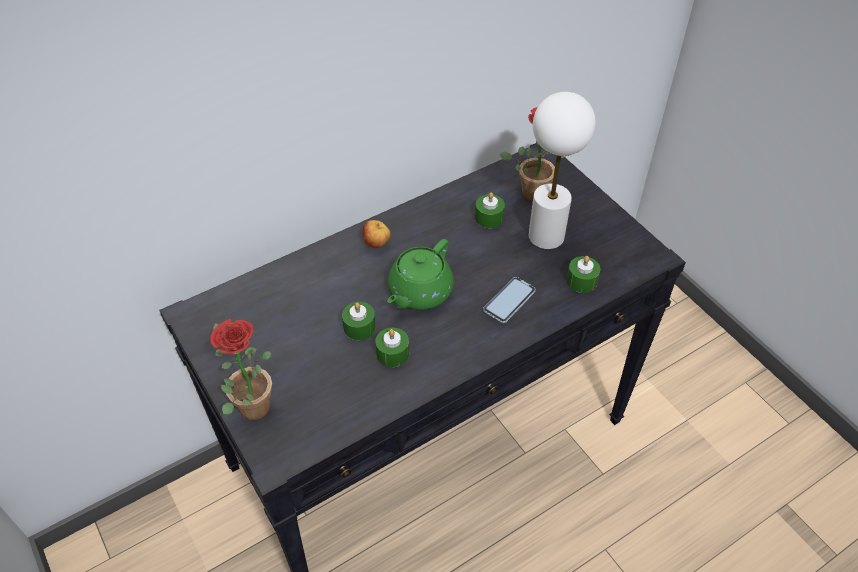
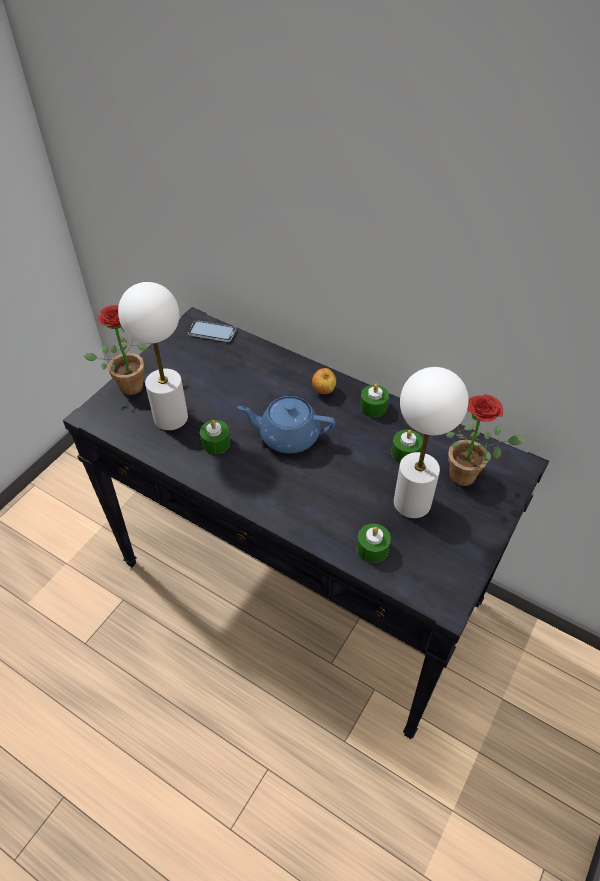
camera: 65 degrees right, 0 degrees up
green candle [342,302,376,340] -> green candle moved to [360,384,389,417]
green teapot [387,239,454,310] -> blue teapot [237,396,335,454]
phone [483,277,536,323] -> phone moved to [188,320,236,342]
none -> white table lamp [118,282,188,431]

